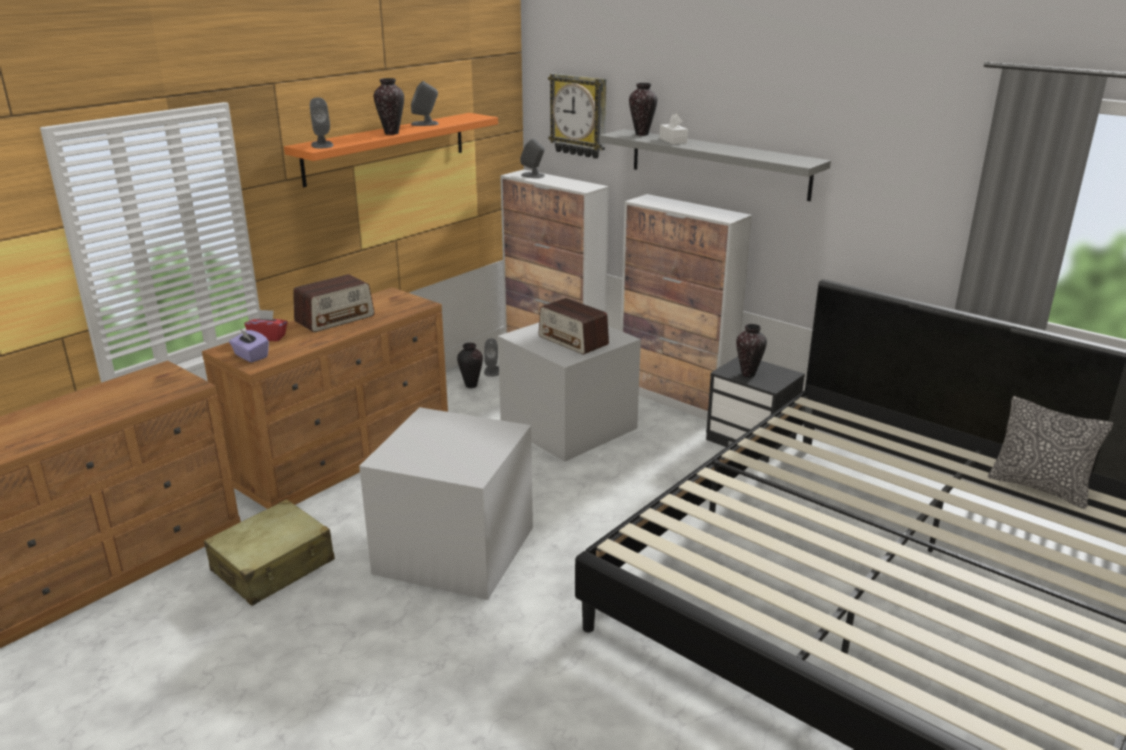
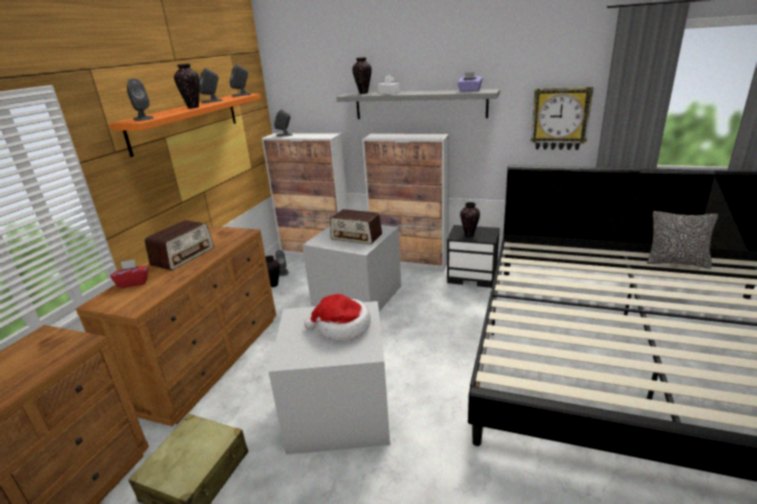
camera: 20 degrees left, 0 degrees up
purple tissue box [229,328,269,363] -> purple tissue box moved to [457,72,483,92]
wall clock [548,73,606,159] -> wall clock moved to [531,87,593,150]
none -> grey speaker [230,64,251,97]
none -> hat [304,294,371,340]

